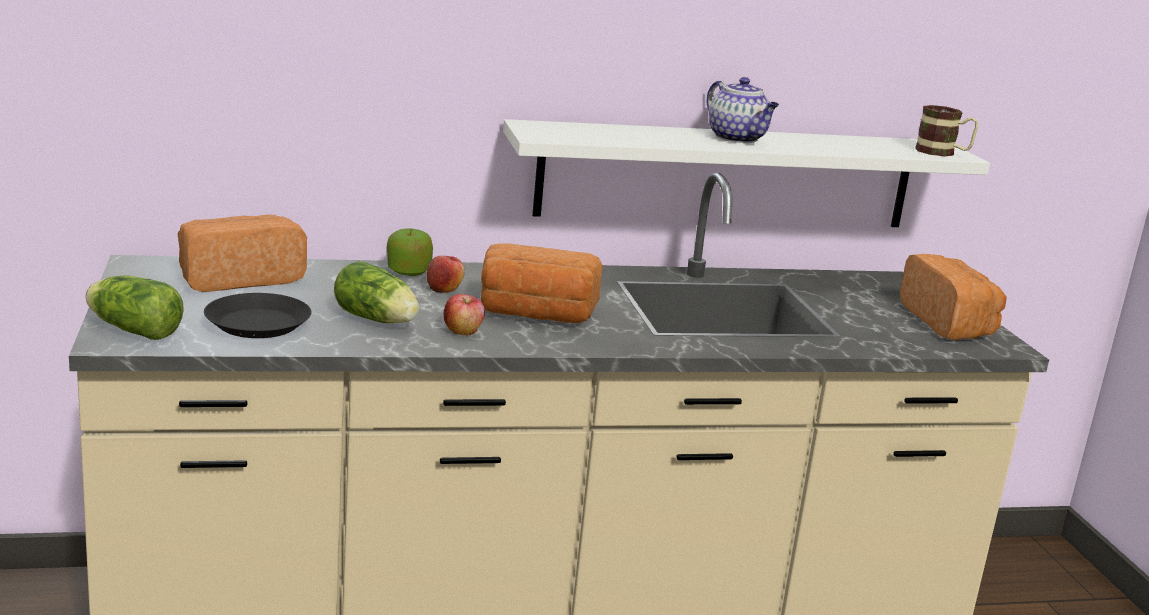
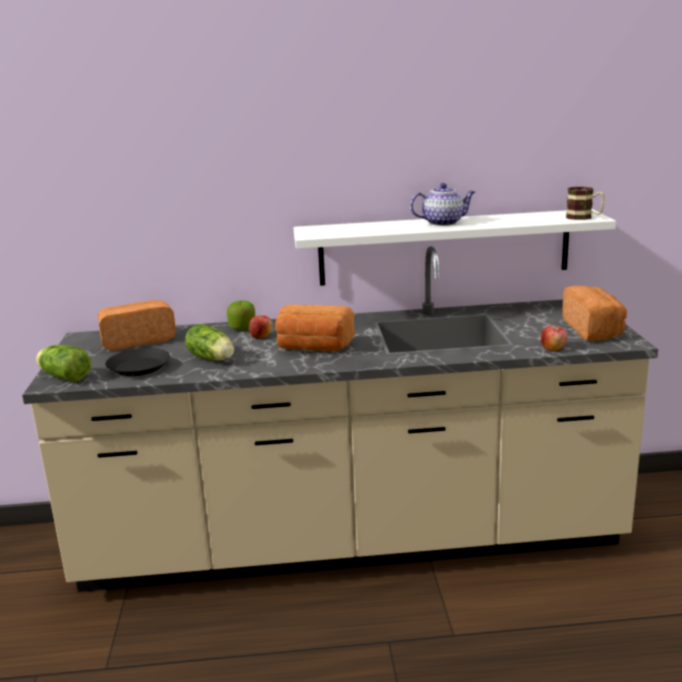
camera: 10 degrees right, 0 degrees up
apple [444,294,485,335] -> apple moved to [541,325,568,351]
teapot [707,77,779,143] -> teapot turned 75 degrees counterclockwise [410,183,475,226]

